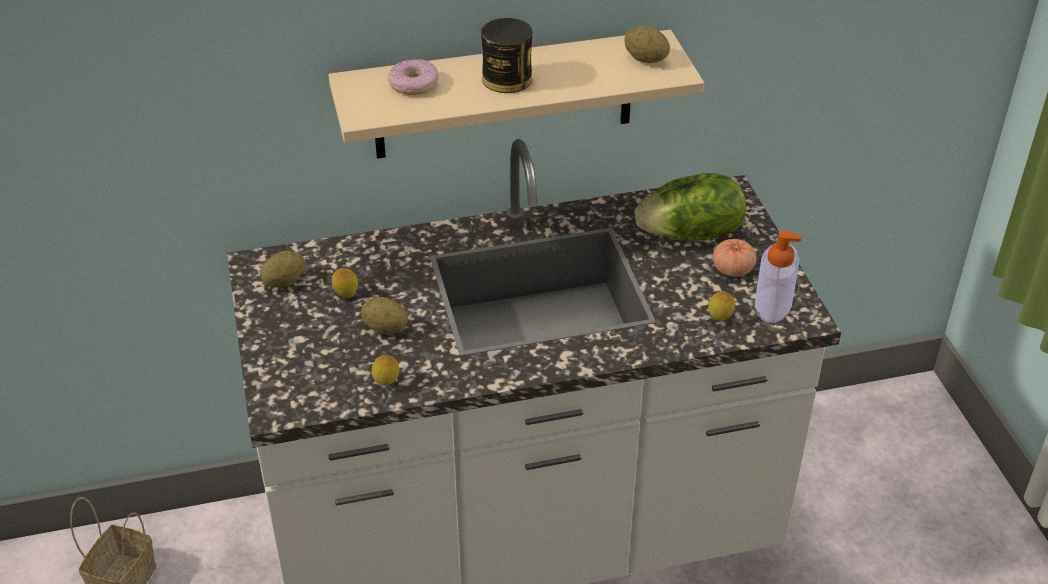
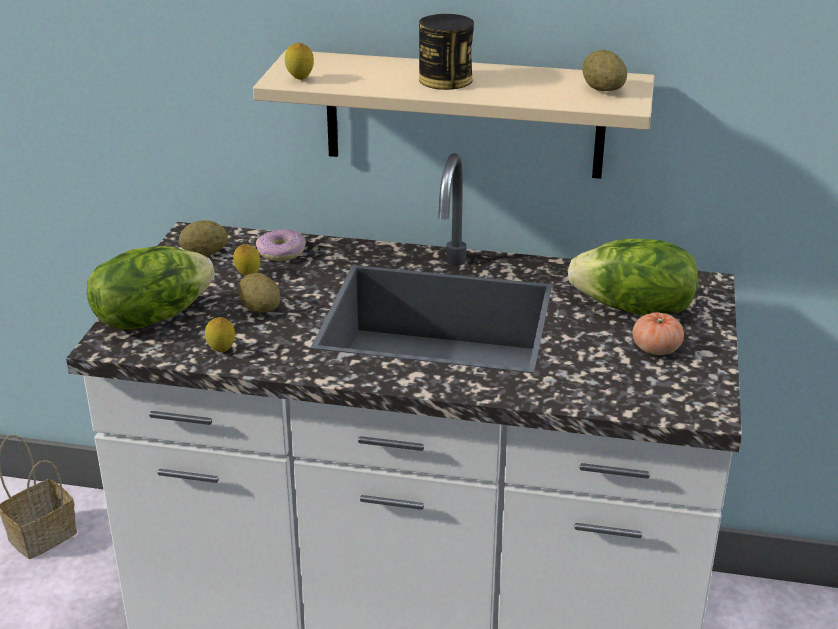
camera: 25 degrees right, 10 degrees down
donut [388,59,439,95] -> donut moved to [256,229,306,261]
lemon [708,291,735,321] -> lemon moved to [285,43,314,80]
soap dispenser [755,231,801,323] -> none
none -> lettuce [87,246,215,329]

